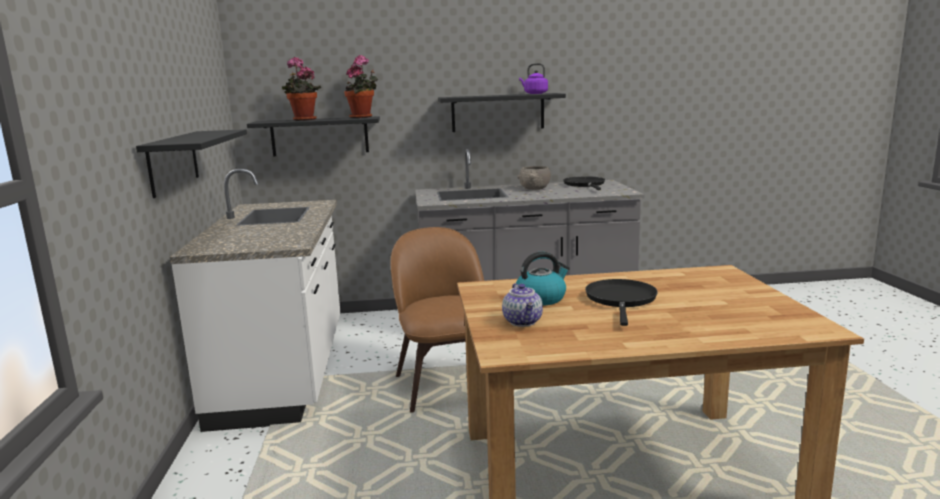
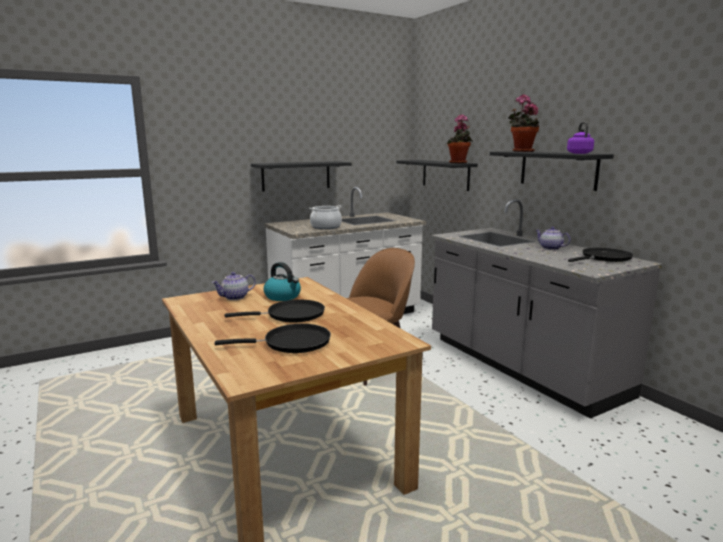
camera: 65 degrees right, 0 degrees up
potted plant [282,57,321,121] -> potted plant moved to [508,94,539,152]
grey bowl [518,166,551,190] -> teapot [535,227,571,250]
none -> black frying pan [215,324,331,353]
none -> cooking pot [309,205,342,229]

